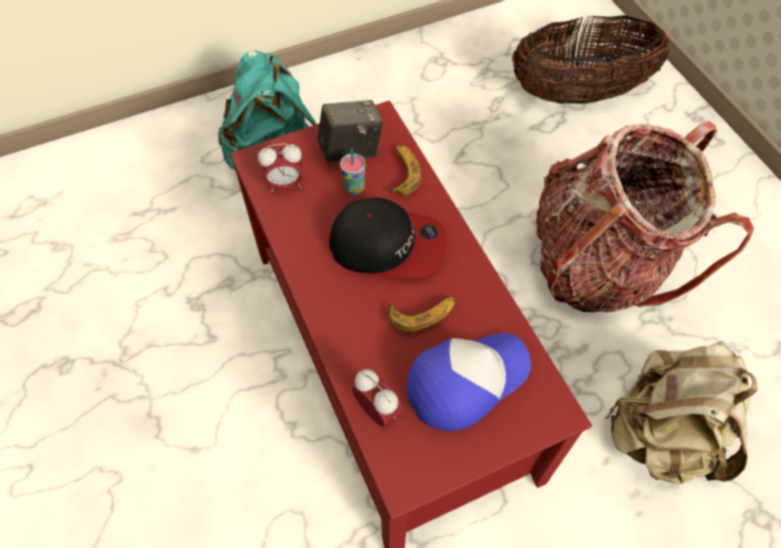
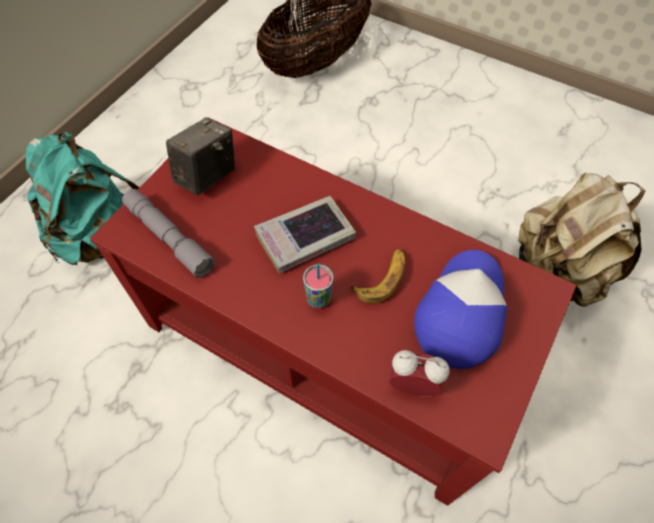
camera: 35 degrees left, 0 degrees up
alarm clock [258,143,304,192] -> grey flashlight [122,189,215,278]
cap [329,197,447,279] -> book [254,196,356,273]
cup [340,149,365,196] -> cup moved to [303,264,333,309]
banana [388,145,422,195] -> none
backpack [536,121,754,312] -> none

